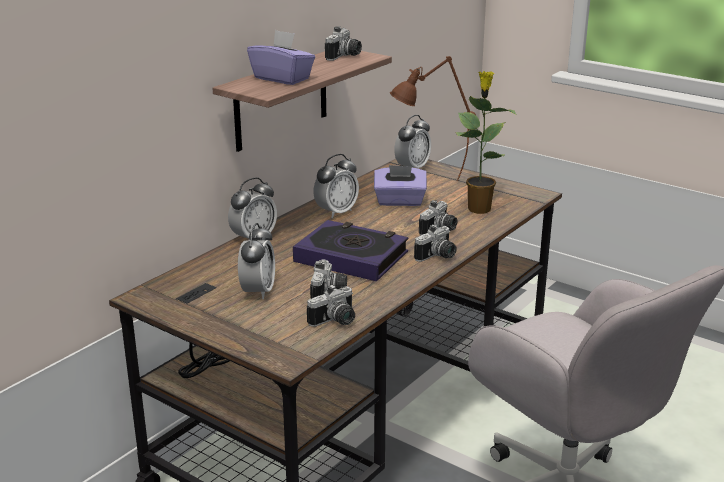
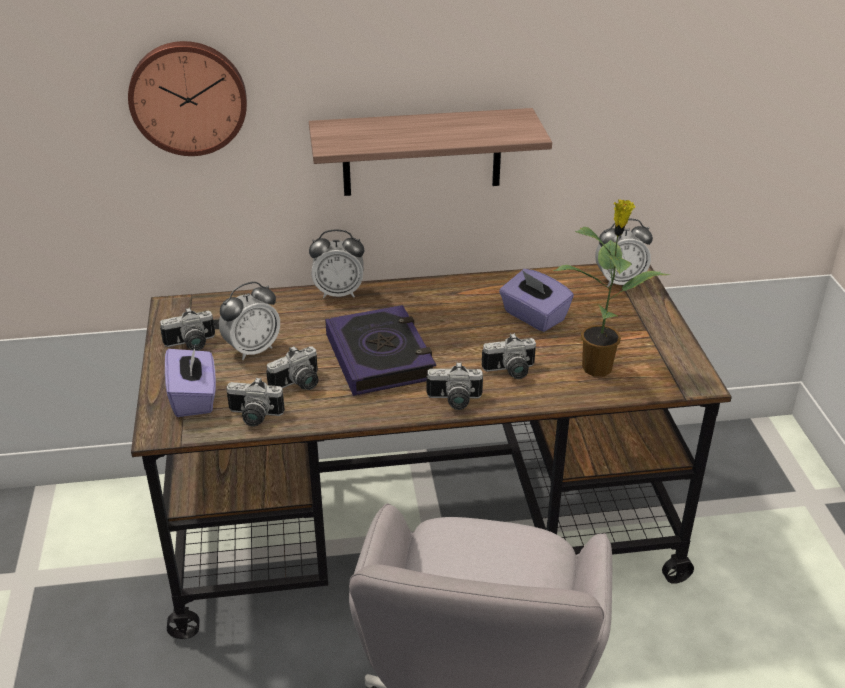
camera: 45 degrees right, 10 degrees up
purple tissue box [247,30,315,85] -> purple tissue box moved to [165,343,216,417]
alarm clock [313,154,359,218] -> none
camera [325,26,362,61] -> camera moved to [160,307,215,351]
brown table lamp [390,56,476,180] -> none
none -> wall clock [128,41,247,156]

